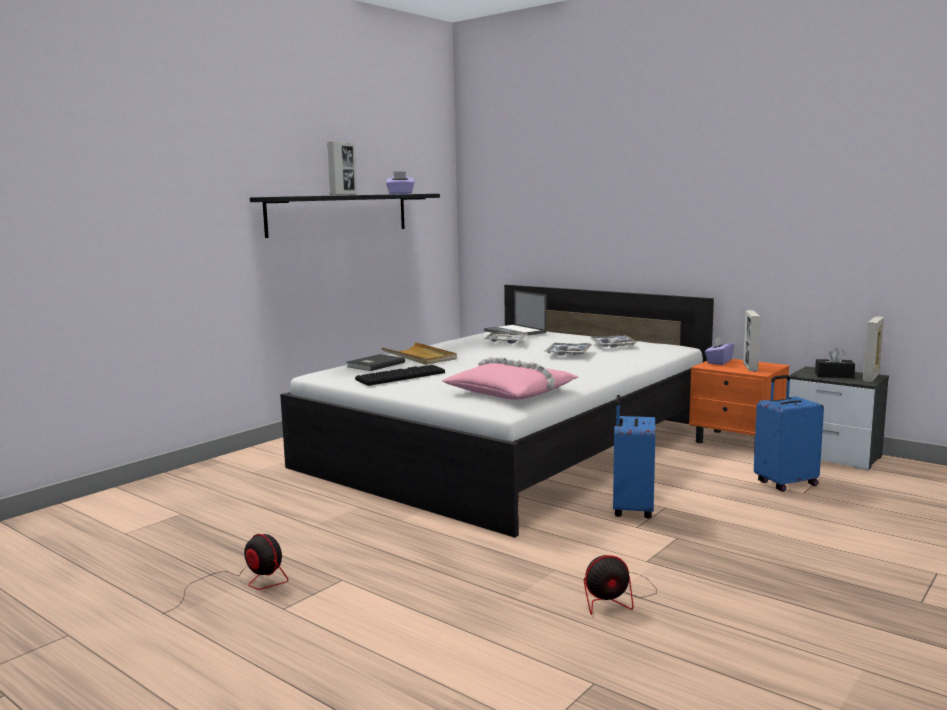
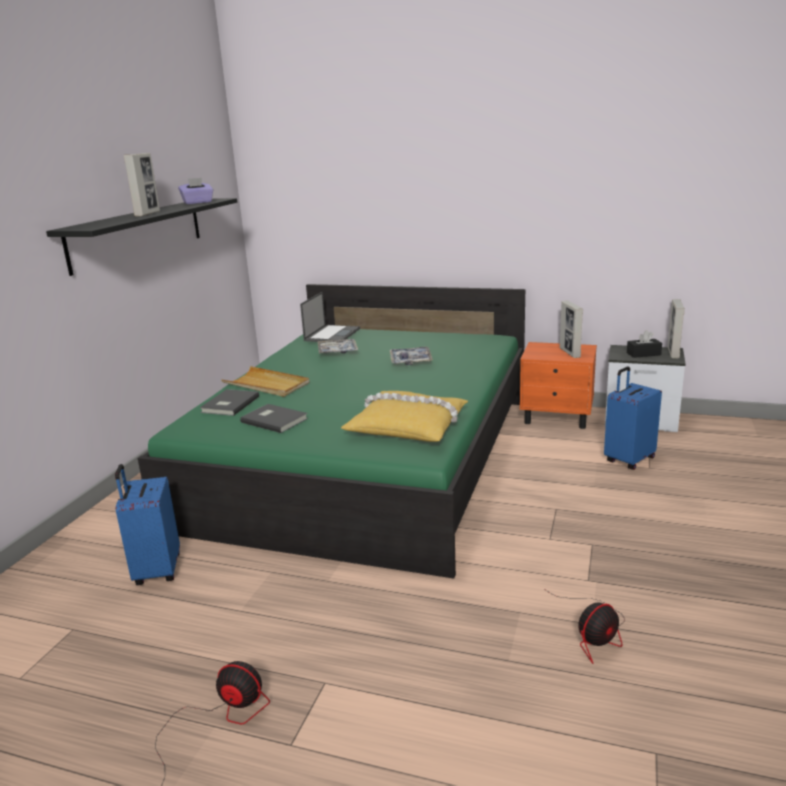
camera: 20 degrees left, 10 degrees up
white bed [280,285,714,538] -> green bed [138,284,525,579]
keyboard [355,365,445,386] -> grey book [240,404,308,433]
pink pillow [442,357,578,400] -> yellow pillow [341,391,468,442]
laptop [484,290,547,336] -> laptop turned 105 degrees counterclockwise [300,292,360,342]
tray [590,335,637,348] -> none
blue suitcase [613,395,655,519] -> blue suitcase moved to [115,464,180,585]
purple tissue box [705,336,734,365] -> none

